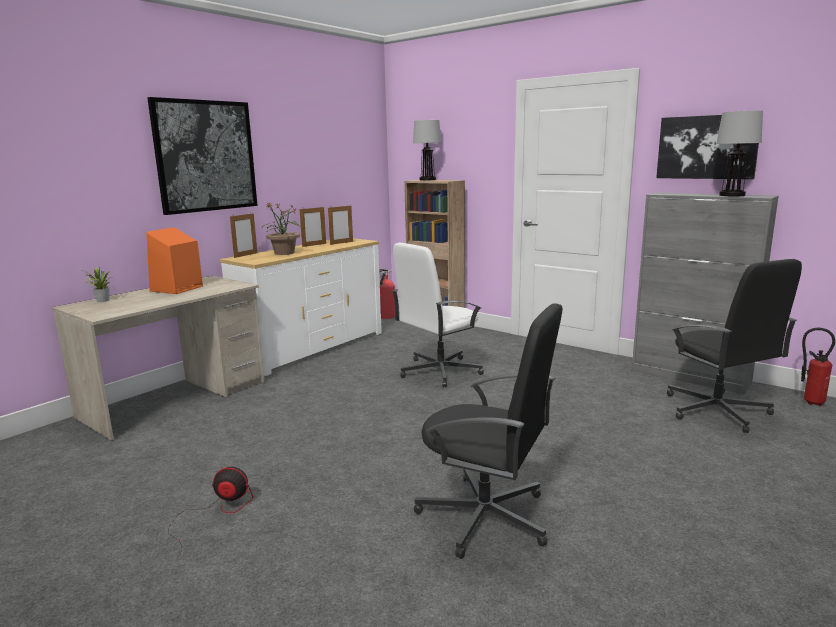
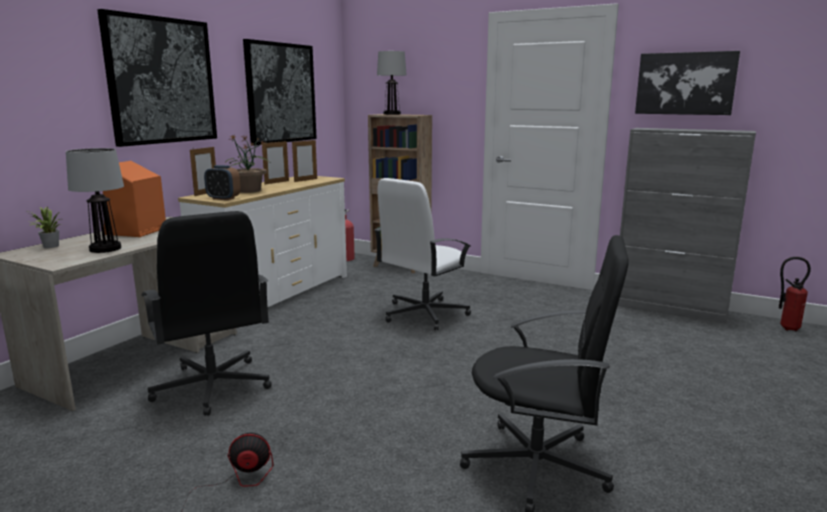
camera: 10 degrees left, 0 degrees up
black office chair [667,259,802,433] -> black office chair moved to [141,211,272,416]
table lamp [716,111,763,196] -> table lamp moved to [66,148,124,253]
none -> alarm clock [204,165,241,200]
none -> picture [243,39,317,145]

